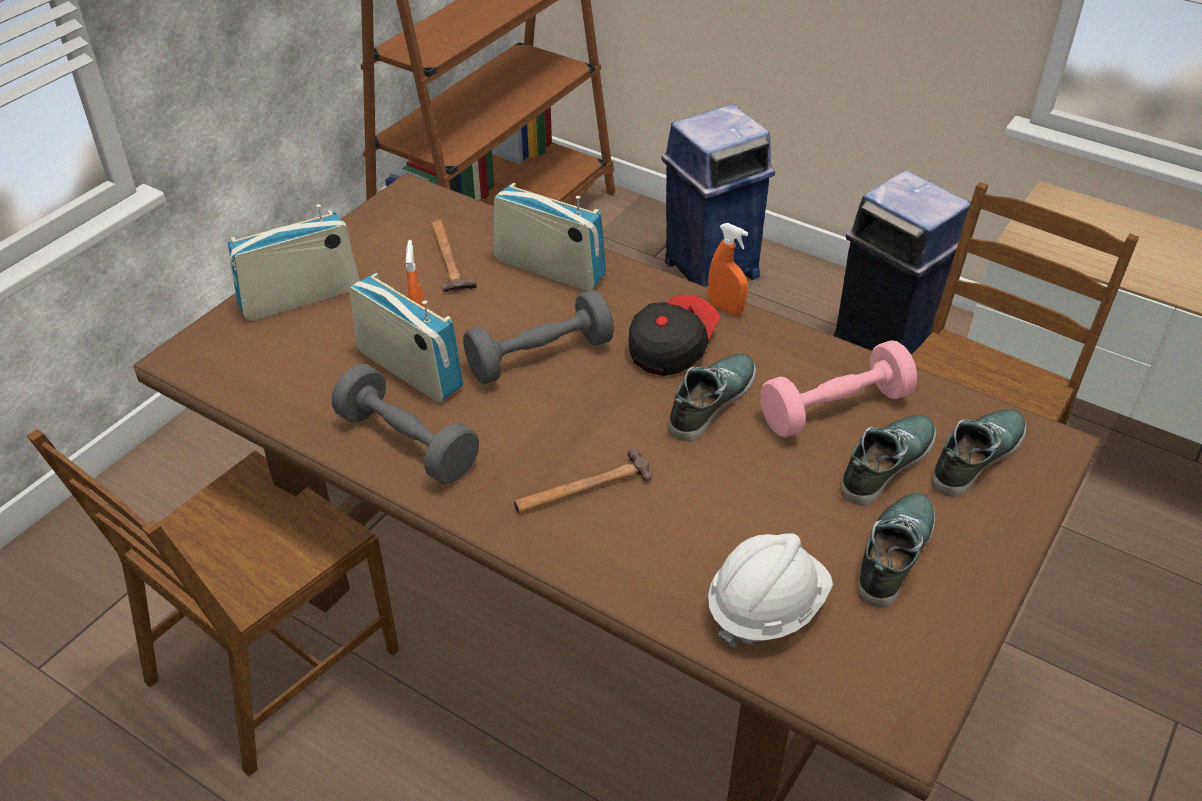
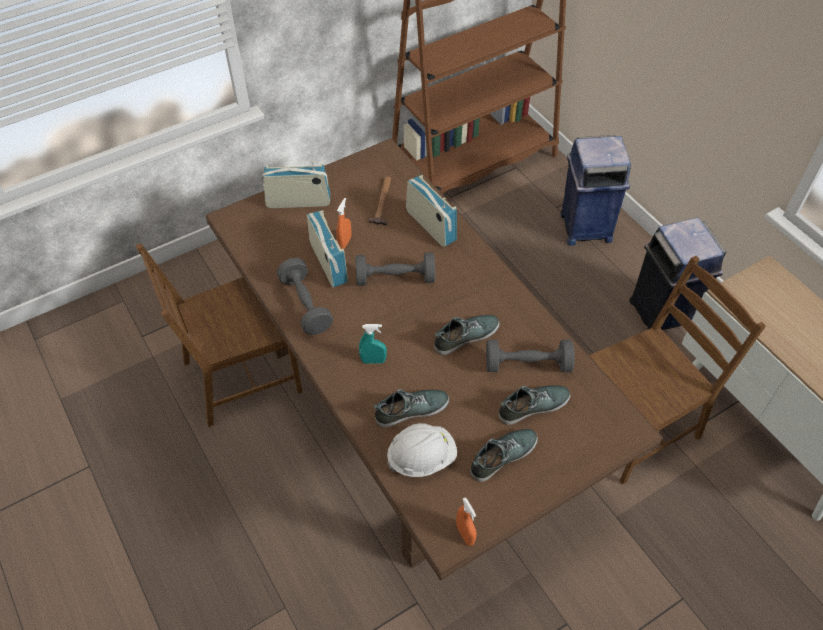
camera: 25 degrees right, 10 degrees up
hammer [514,448,652,514] -> turquoise spray bottle [359,324,387,364]
cap [629,295,720,376] -> none
orange spray bottle [708,223,748,315] -> orange spray bottle moved to [456,497,477,546]
pink dumbbell [760,340,917,438] -> grey dumbbell [486,340,575,372]
shoe [932,409,1026,497] -> shoe moved to [374,389,449,428]

